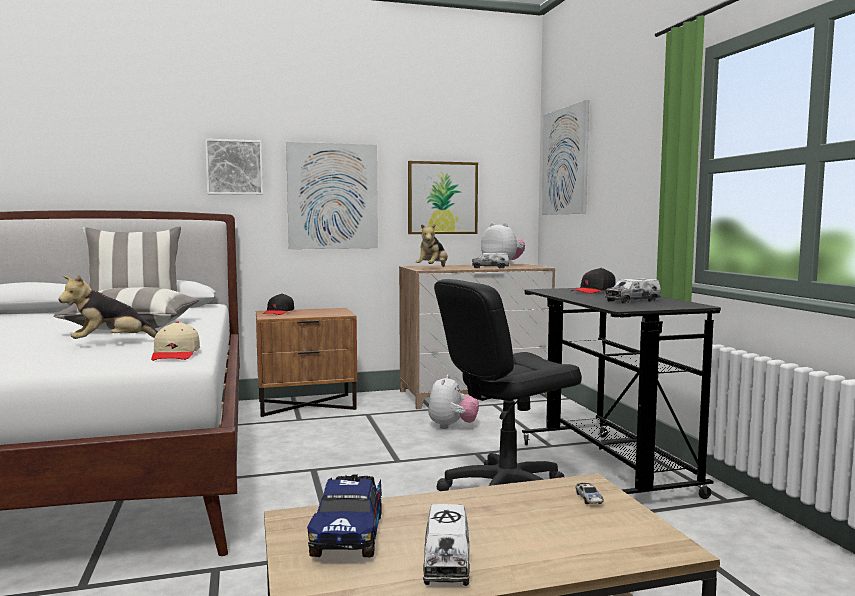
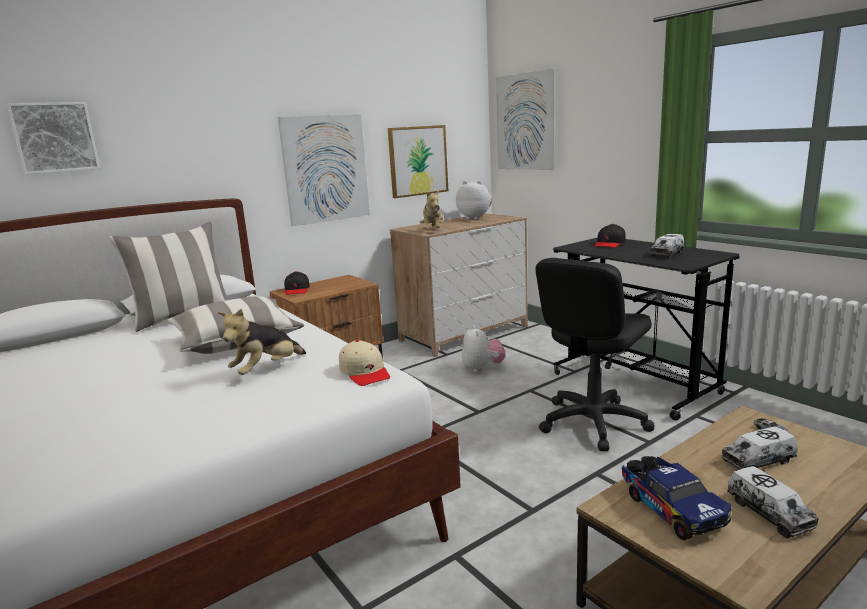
camera: 20 degrees left, 10 degrees up
picture [205,139,263,195] -> picture moved to [7,102,100,175]
toy truck [472,253,509,268] -> toy truck moved to [721,426,798,469]

